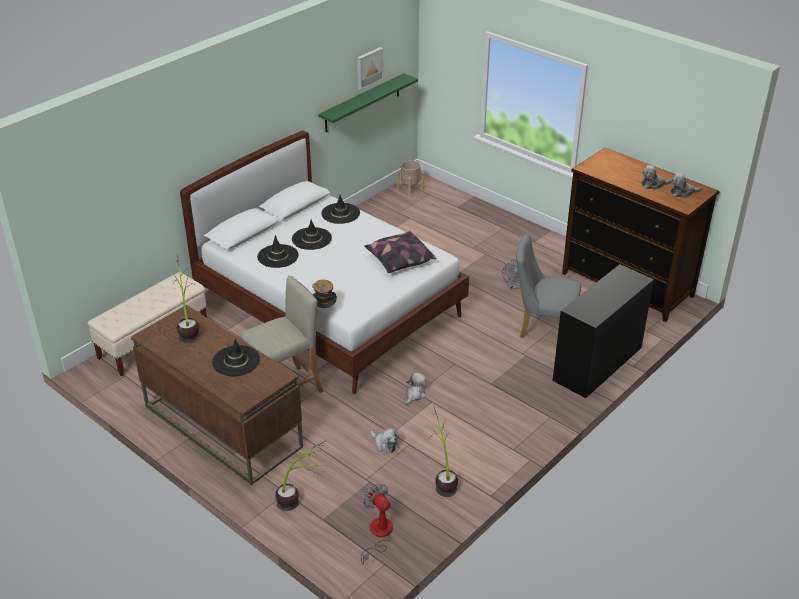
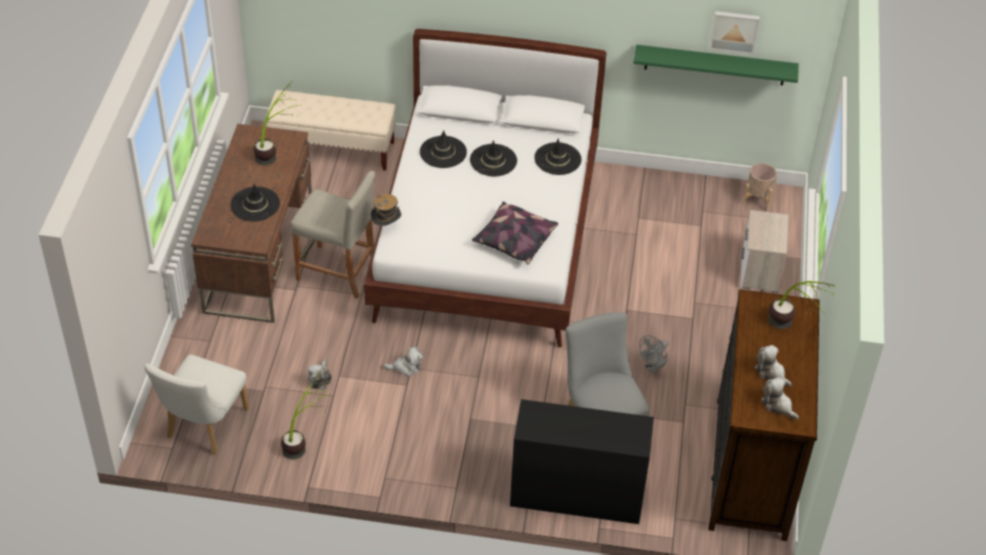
camera: 55 degrees right, 10 degrees up
potted plant [275,441,329,511] -> potted plant moved to [768,281,835,329]
fan [361,484,393,564] -> white chair [144,354,249,455]
none -> nightstand [740,210,788,293]

